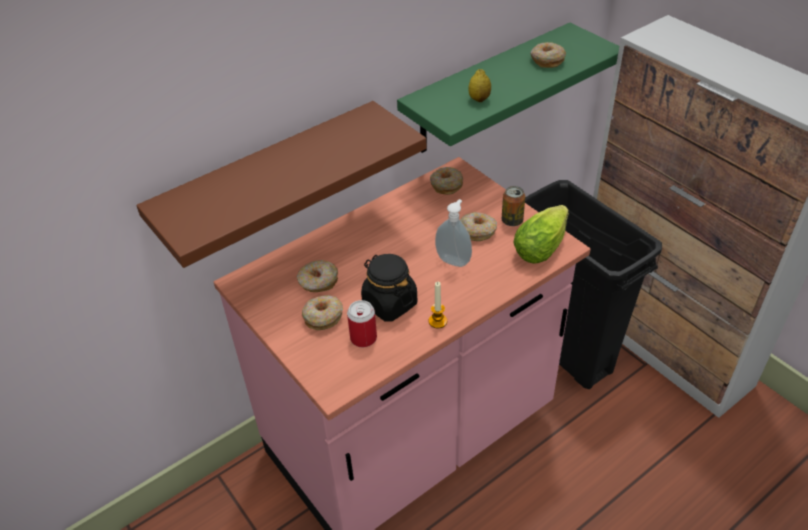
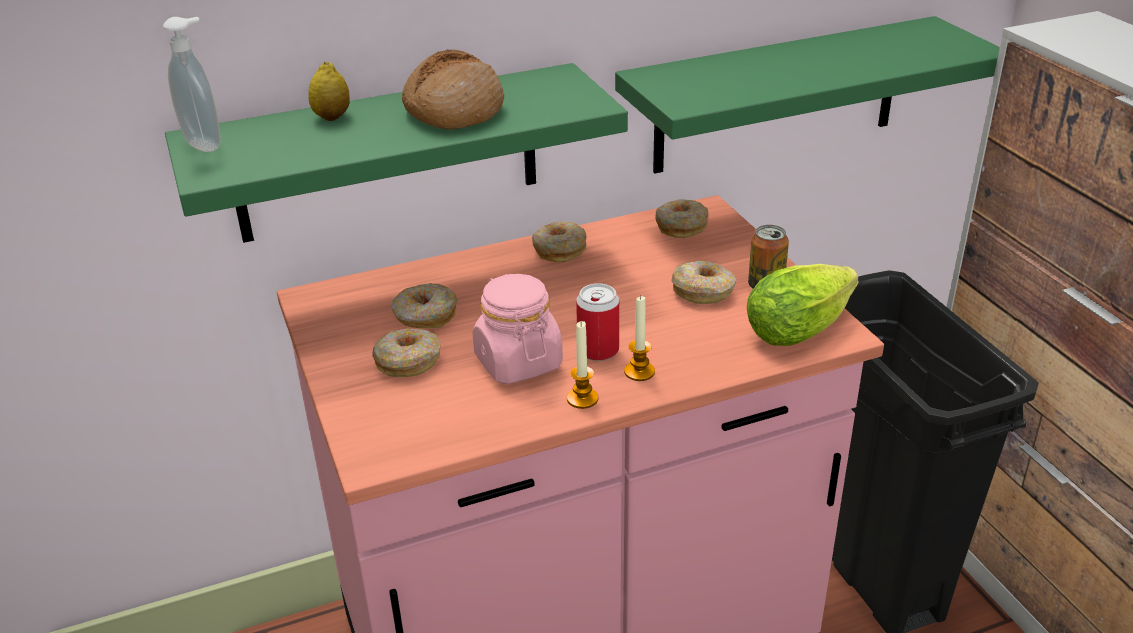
camera: 15 degrees right, 10 degrees down
brown shelf [136,101,426,268] -> green shelf [165,63,628,243]
can [347,300,377,347] -> can moved to [576,283,619,361]
black jar [361,254,417,322] -> pink jar [473,274,563,384]
soap dispenser [435,199,472,267] -> soap dispenser moved to [163,17,221,152]
lemon [468,69,491,102] -> lemon moved to [308,62,350,121]
donut [531,42,566,68] -> donut moved to [532,221,587,262]
none -> bread [402,49,504,129]
none -> candle [624,296,655,381]

